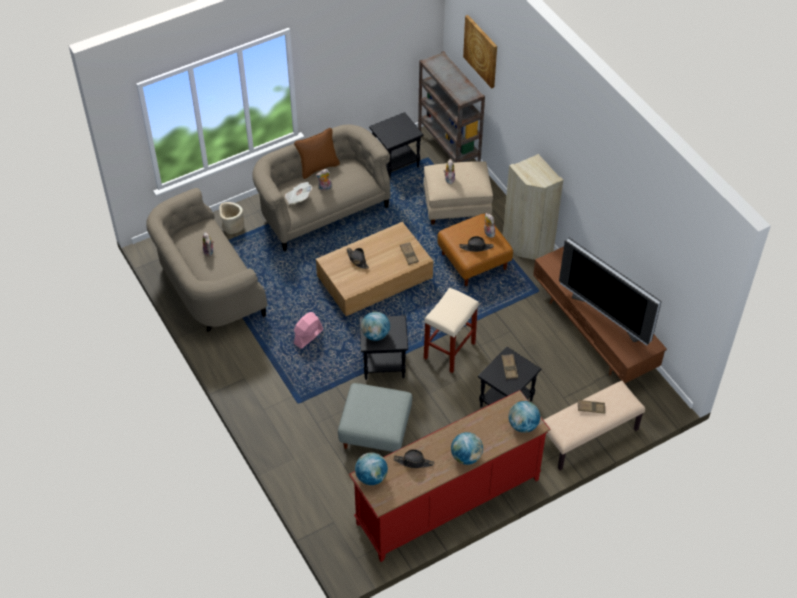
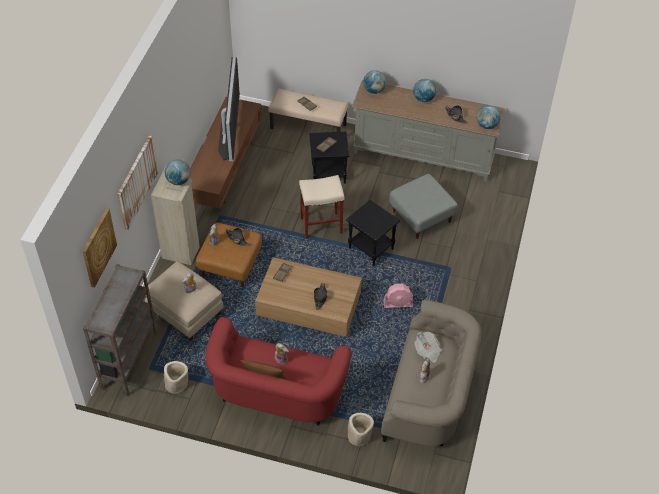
camera: 135 degrees left, 0 degrees up
beige sofa [252,124,390,252] -> red sofa [205,317,351,426]
newspaper [285,182,312,205] -> newspaper moved to [414,332,442,363]
red cabinet [349,390,551,562] -> grey cabinet [352,80,505,182]
globe [361,312,390,341] -> globe moved to [165,159,191,185]
black side table [369,112,424,179] -> beige planter [164,361,188,394]
none -> picture [117,135,158,231]

